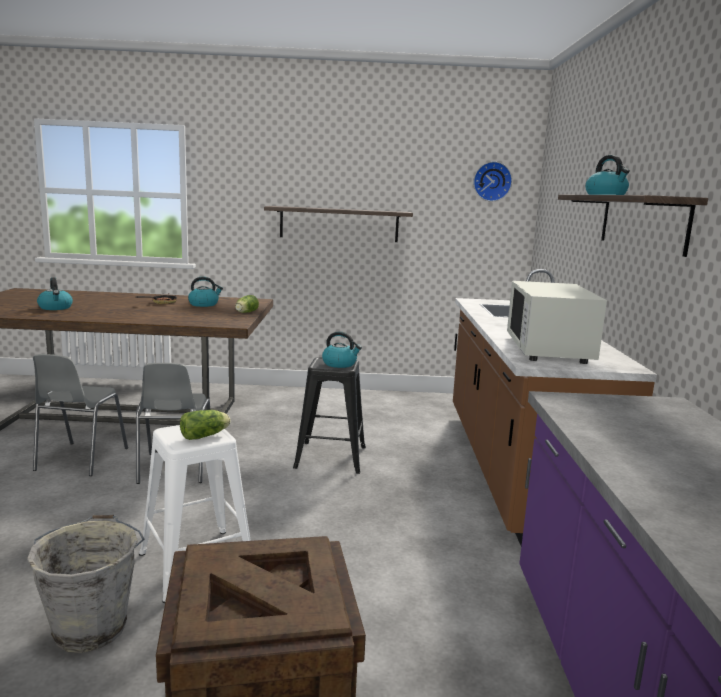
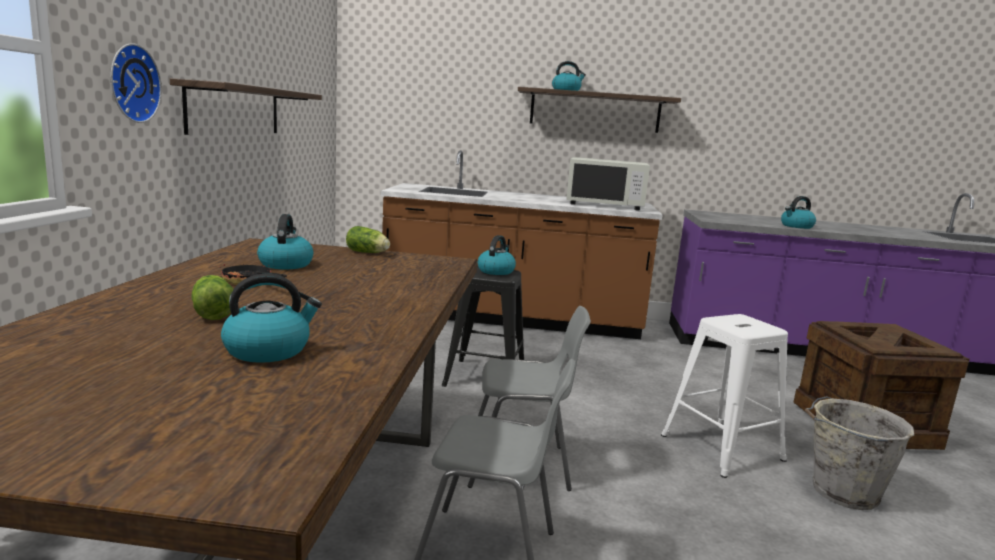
camera: 85 degrees left, 0 degrees up
lettuce [180,410,230,440] -> lettuce moved to [191,275,233,320]
wall clock [473,161,512,201] -> wall clock moved to [110,43,162,123]
none -> kettle [781,196,816,229]

